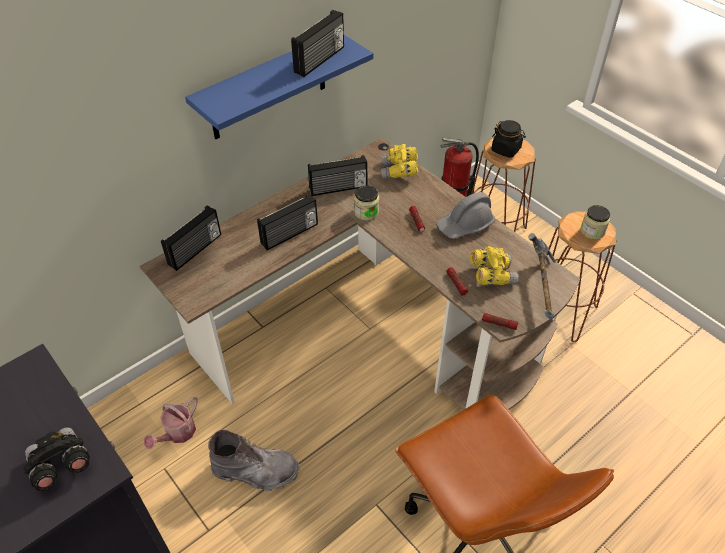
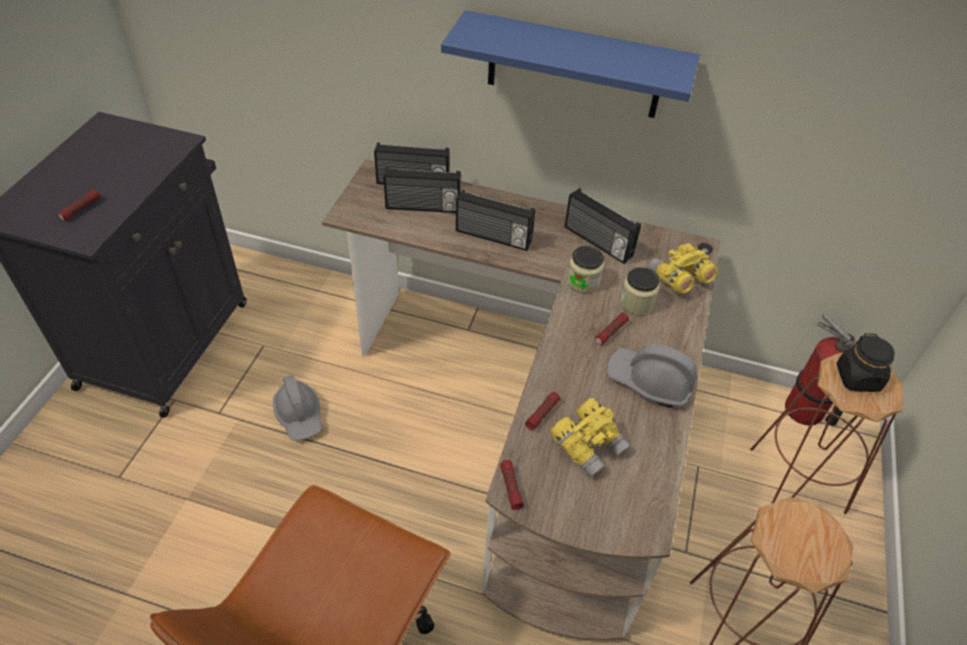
camera: 55 degrees right, 0 degrees up
black binoculars [23,427,90,492] -> flashlight [58,189,101,221]
watering can [144,397,198,449] -> none
grey boot [208,429,299,491] -> grey hard hat [273,375,322,441]
radio [291,10,344,77] -> radio moved to [383,167,461,213]
hammer [528,233,556,319] -> none
jar [581,205,610,239] -> jar moved to [620,267,660,315]

